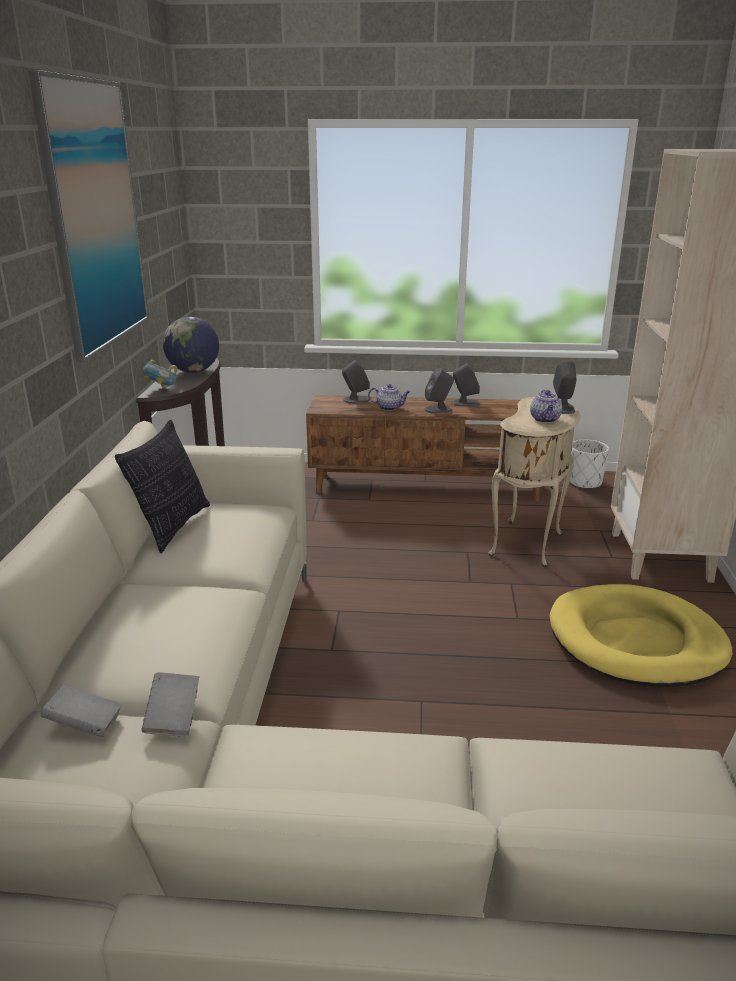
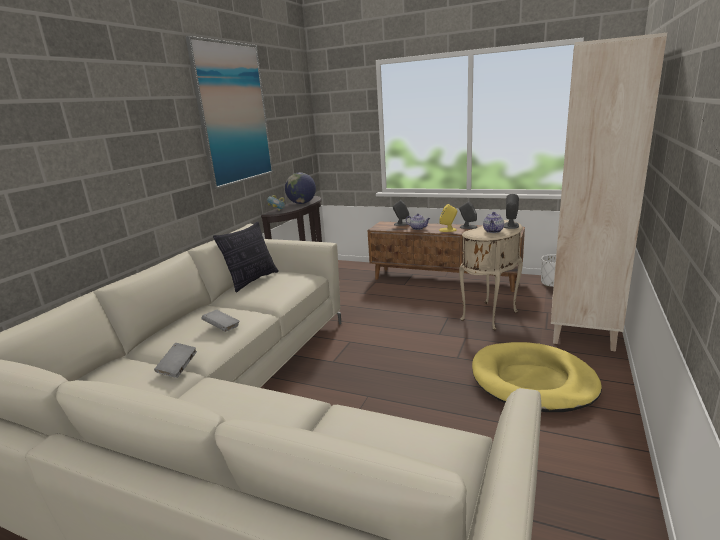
camera: 20 degrees right, 5 degrees down
grey book [41,685,122,737] -> grey book moved to [201,310,240,332]
grey speaker [424,368,454,413] -> yellow speaker [439,204,457,232]

